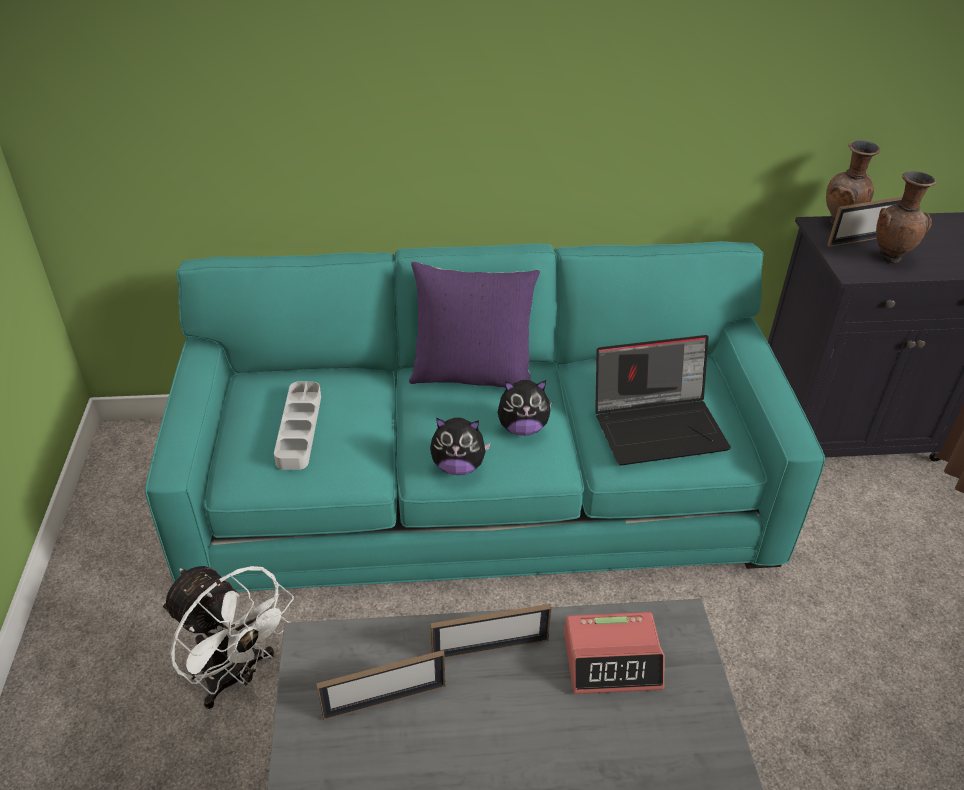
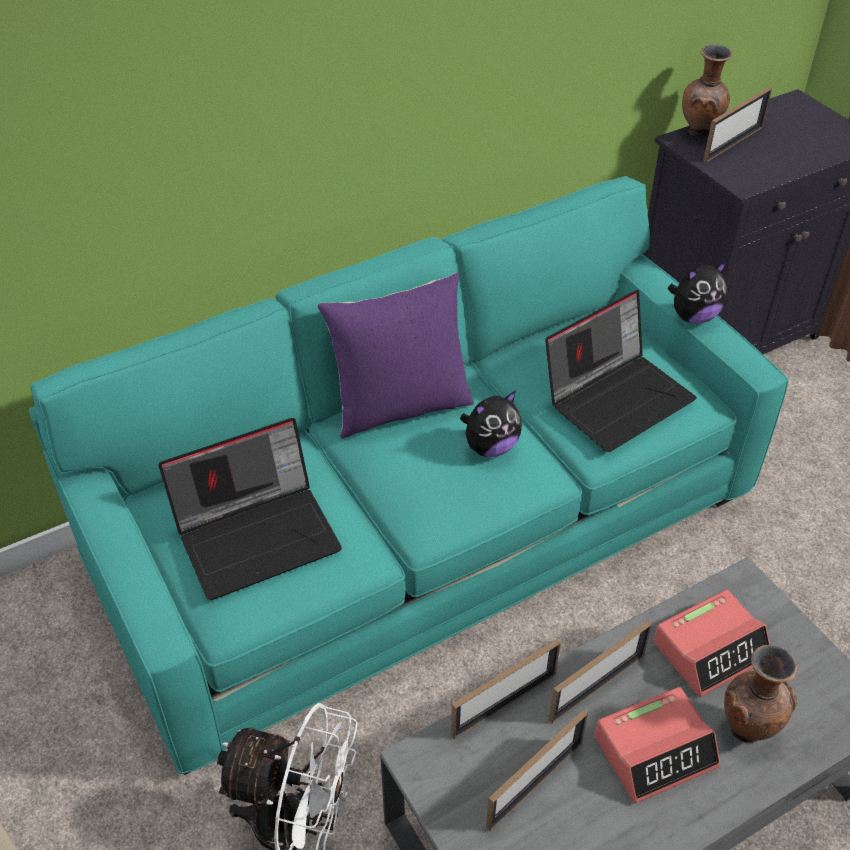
camera: 25 degrees left, 5 degrees up
grey tray [274,382,321,470] -> laptop [159,418,342,600]
plush toy [430,418,491,475] -> plush toy moved to [668,261,727,324]
brown vase [876,171,936,264] -> brown vase moved to [724,645,797,743]
none -> picture frame [451,639,561,739]
none -> alarm clock [595,687,720,804]

